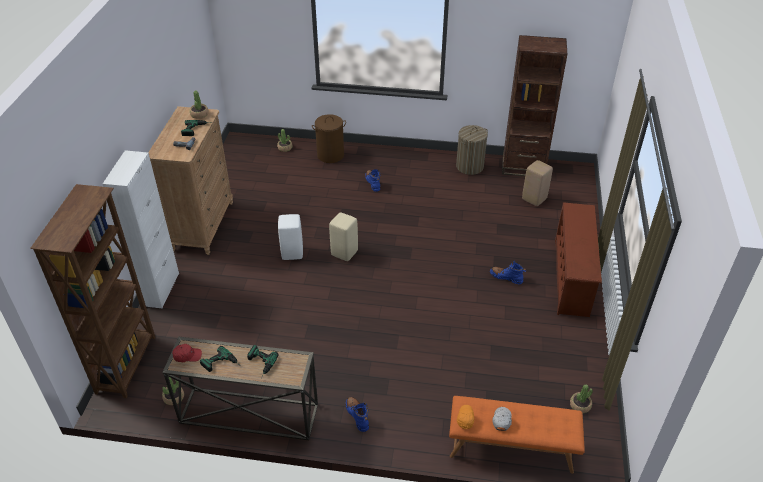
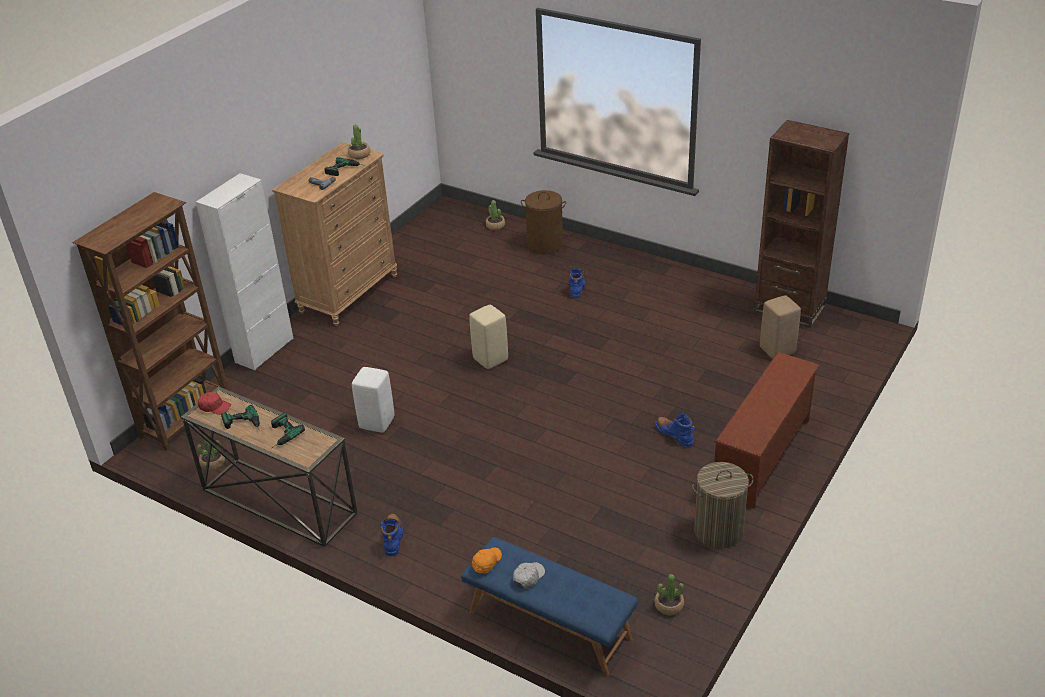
camera: 25 degrees right, 5 degrees down
white stool [278,214,303,260] -> white stool moved to [352,367,394,432]
orange bench [449,396,585,474] -> blue bench [461,537,638,677]
laundry basket [456,125,488,175] -> laundry basket moved to [692,462,753,548]

